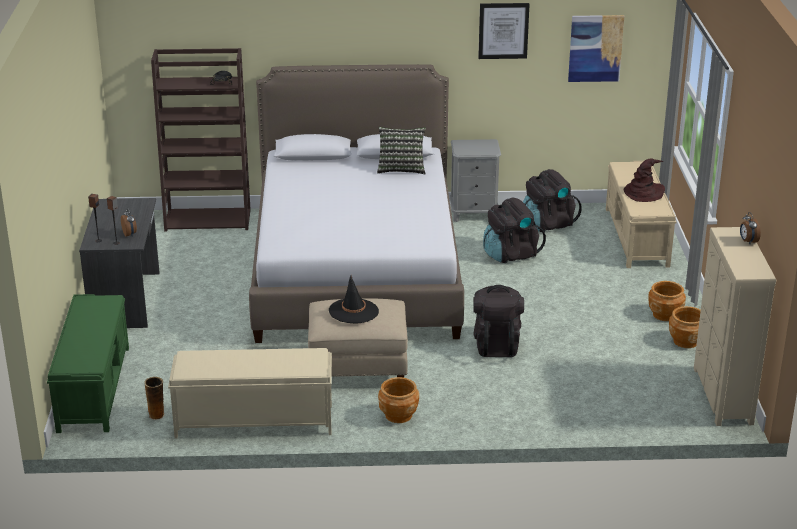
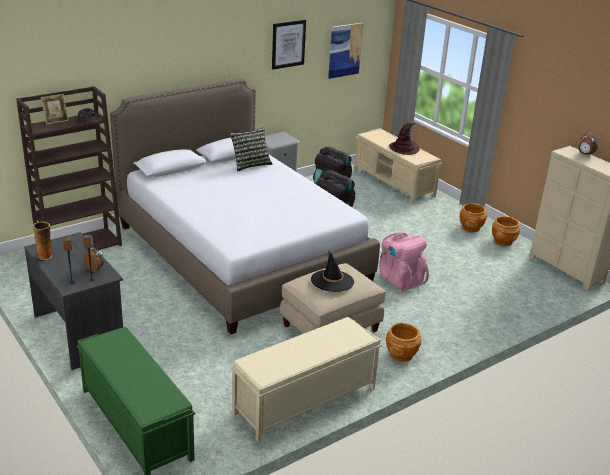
camera: 35 degrees left, 0 degrees up
vase [144,377,164,420] -> vase moved to [33,221,52,260]
black backpack [473,285,524,357] -> pink backpack [379,232,429,291]
none -> picture frame [41,94,69,125]

